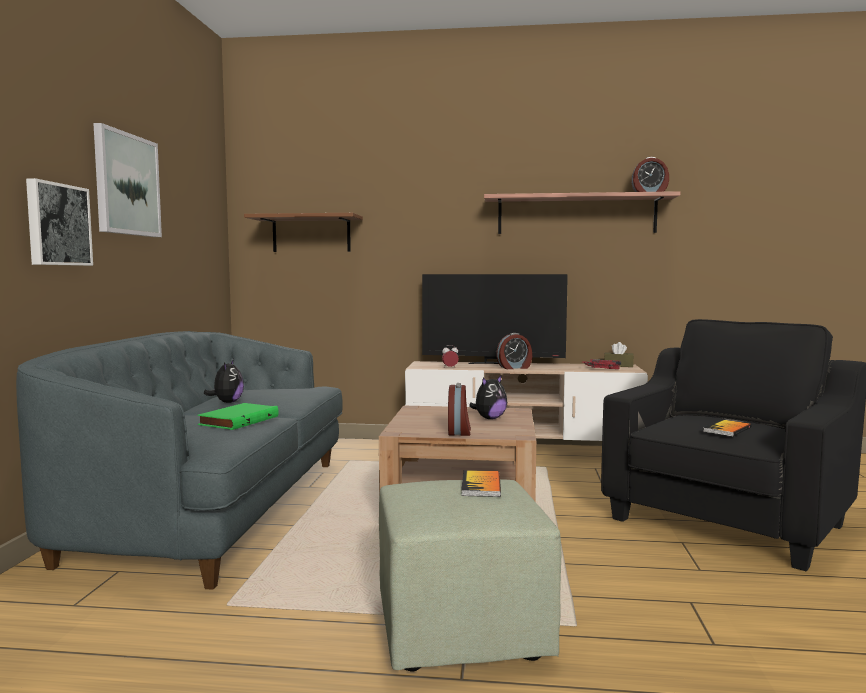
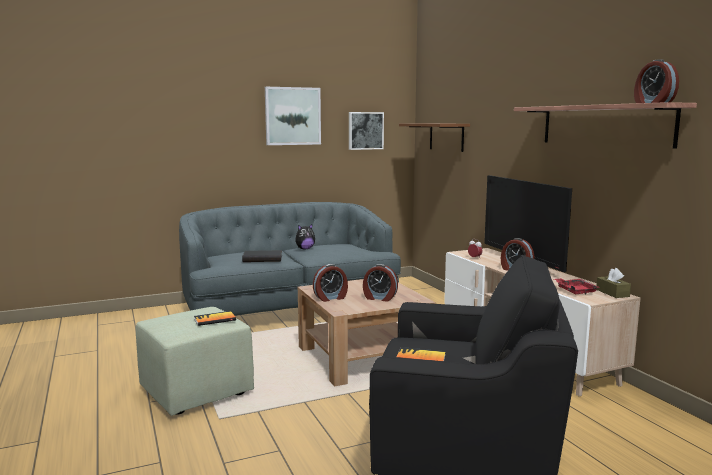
camera: 60 degrees right, 5 degrees up
picture [26,178,93,266] -> picture moved to [349,112,384,150]
green book [198,403,279,430] -> black book [242,250,282,262]
plush toy [469,375,507,419] -> alarm clock [363,264,398,302]

